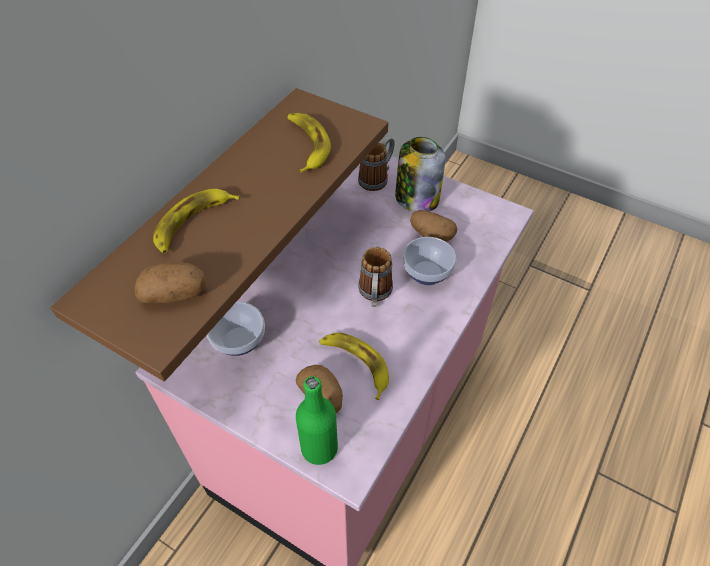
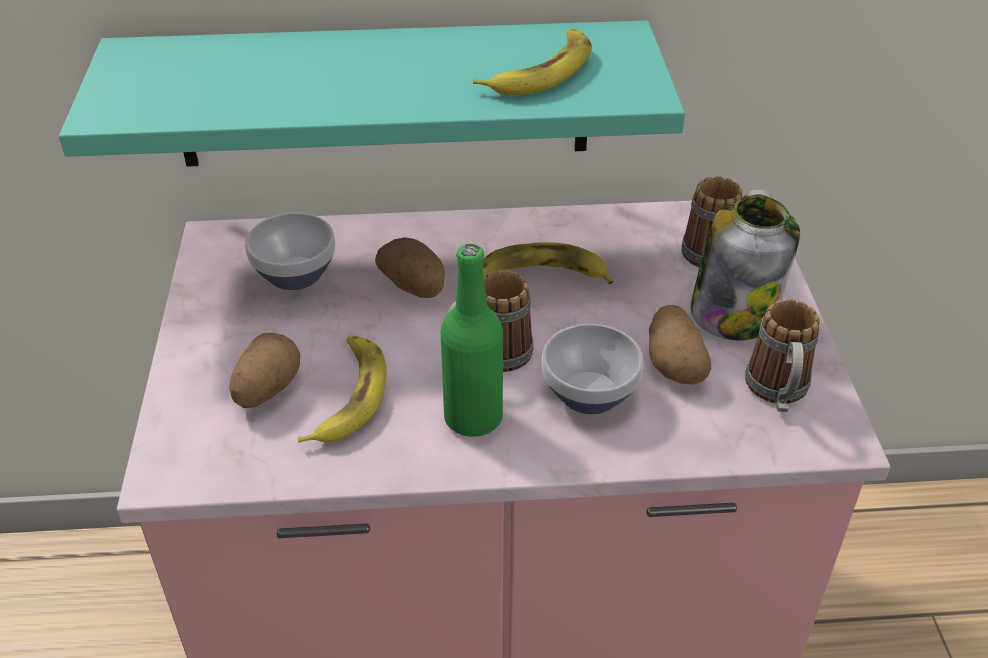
camera: 55 degrees right, 10 degrees down
brown shelf [51,88,388,382] -> turquoise shelf [59,20,685,167]
potato [134,262,207,303] -> potato moved to [375,237,445,298]
banana [153,189,240,253] -> banana moved to [483,242,614,284]
green bottle [296,376,338,465] -> green bottle moved to [441,244,503,437]
none -> mug [745,299,820,412]

